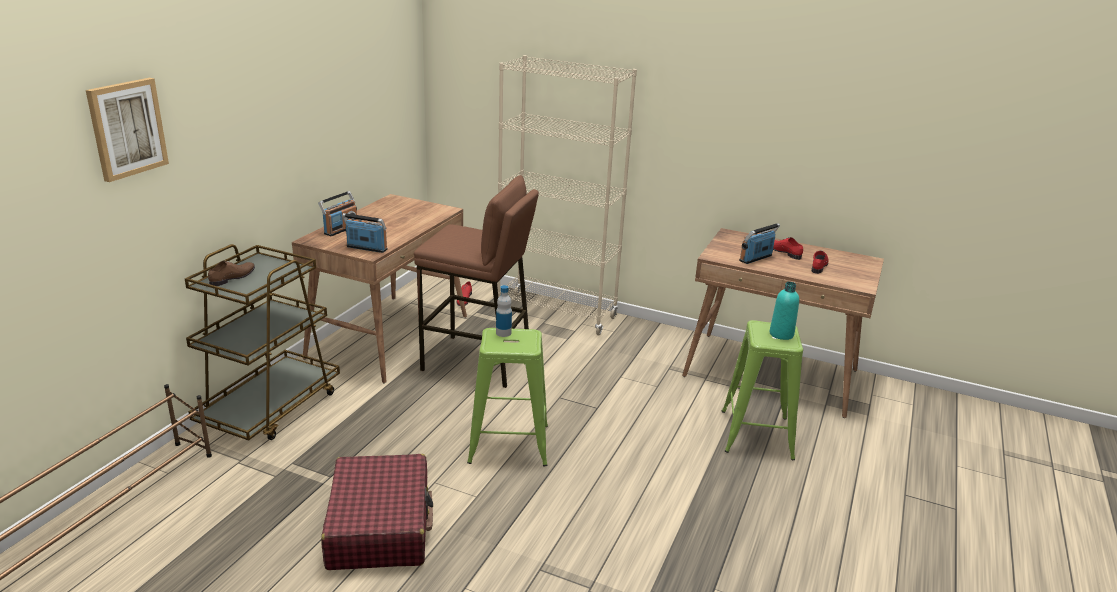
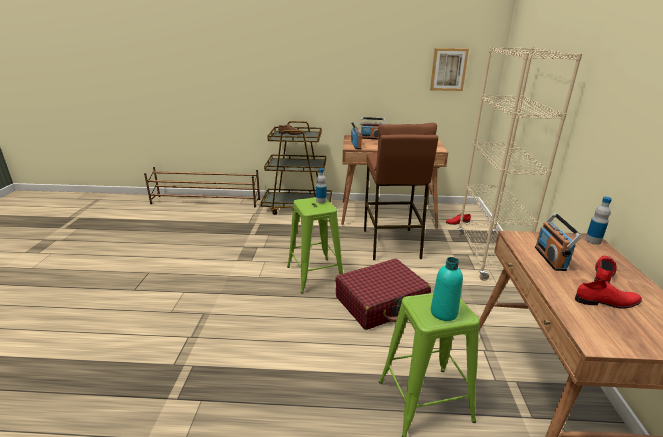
camera: 70 degrees right, 0 degrees up
picture [86,78,169,182] -> picture moved to [430,48,469,91]
red suitcase [321,454,433,570] -> red suitcase moved to [335,259,431,330]
radio [739,223,780,264] -> radio turned 120 degrees counterclockwise [535,213,582,271]
none -> bottle [585,197,612,245]

